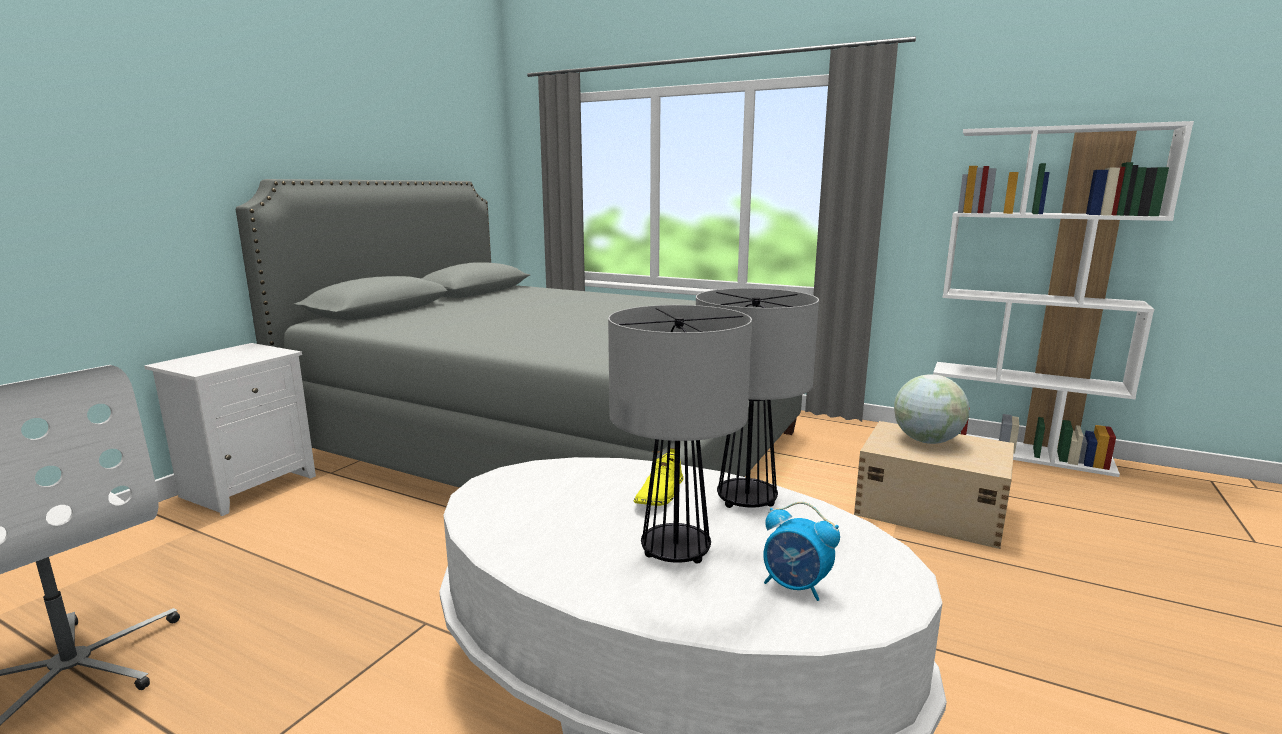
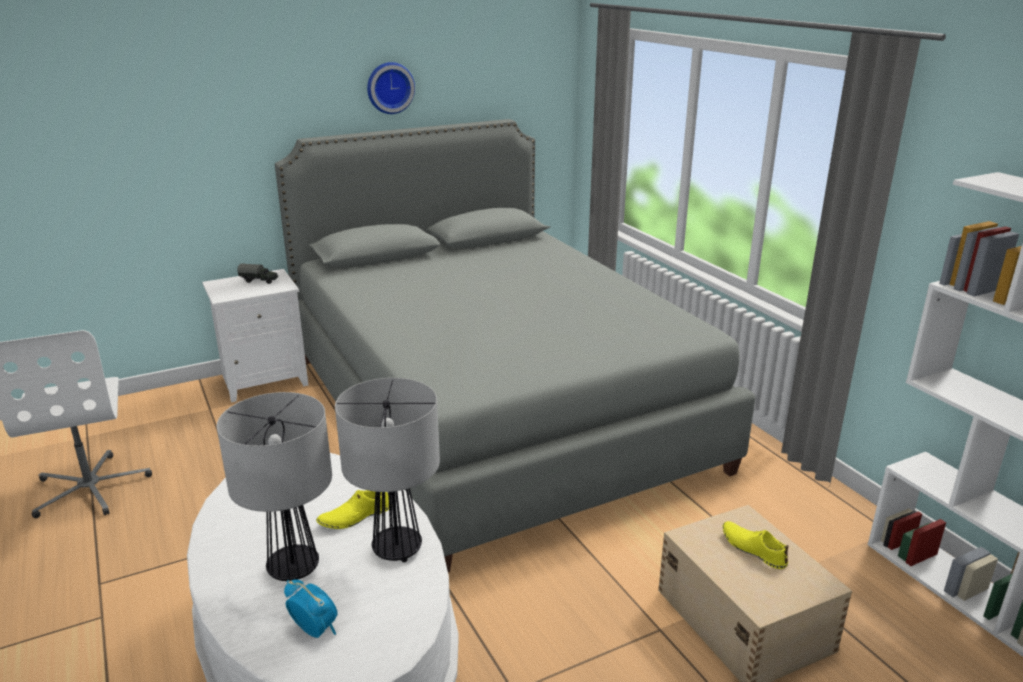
camera: 35 degrees right, 10 degrees up
alarm clock [763,502,840,601] -> alarm clock turned 150 degrees clockwise [284,579,338,638]
globe [894,374,970,444] -> yellow shoe [723,521,788,569]
none -> toy truck [237,263,278,284]
none -> wall clock [367,62,415,114]

